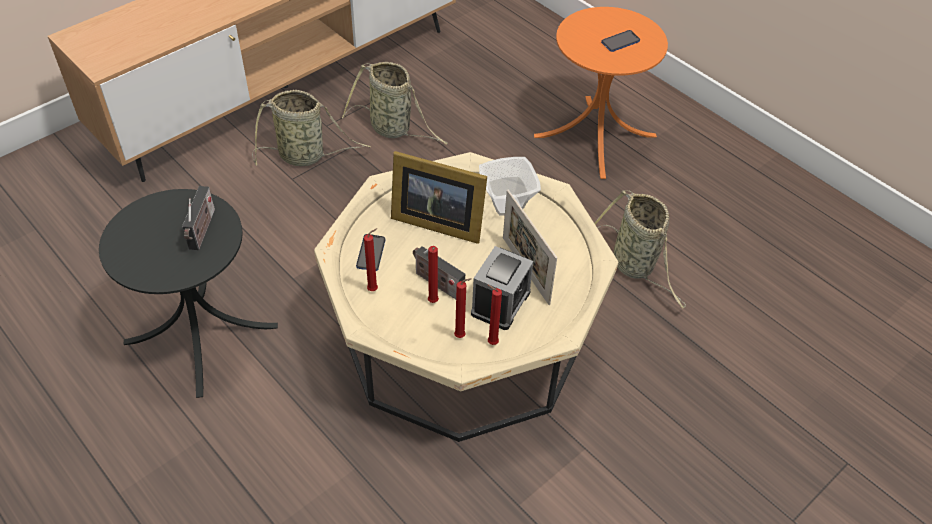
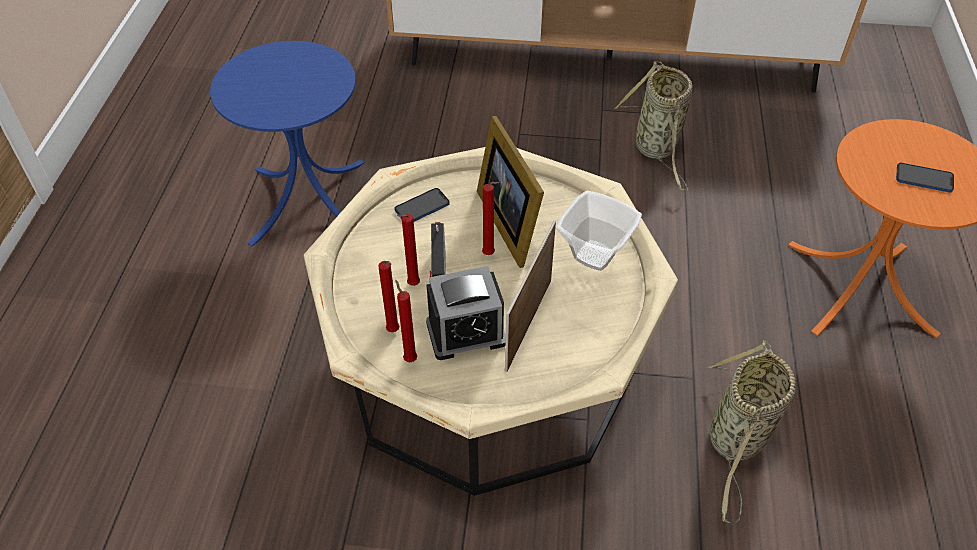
camera: 50 degrees right, 0 degrees up
black side table [99,189,278,398] -> blue side table [210,41,365,246]
radio [182,186,215,250] -> none
basket [252,90,371,166] -> none
red candle [364,228,378,291] -> red candle moved to [482,182,499,255]

